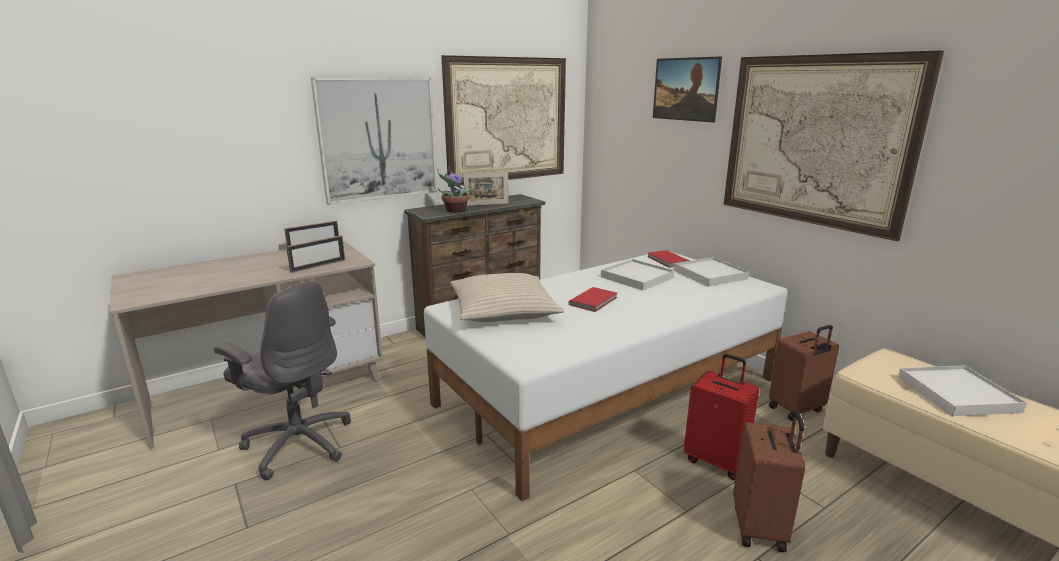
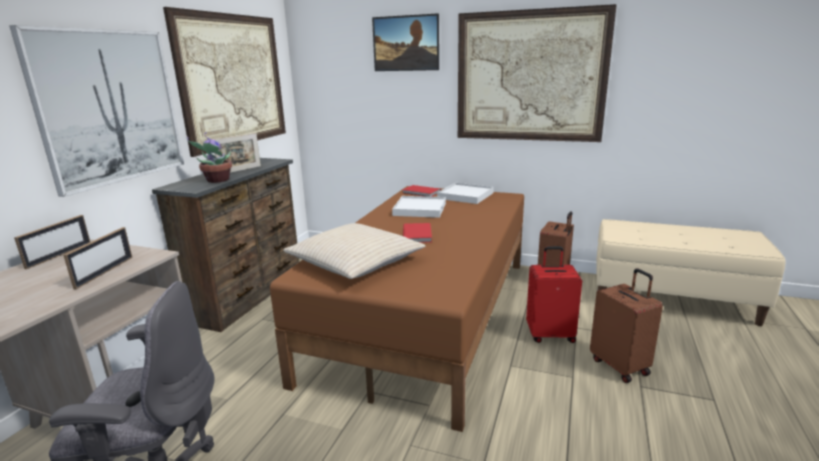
camera: 35 degrees left, 0 degrees up
white bed [424,252,787,501] -> brown bed [270,186,524,432]
white tray [898,365,1027,416] -> none

